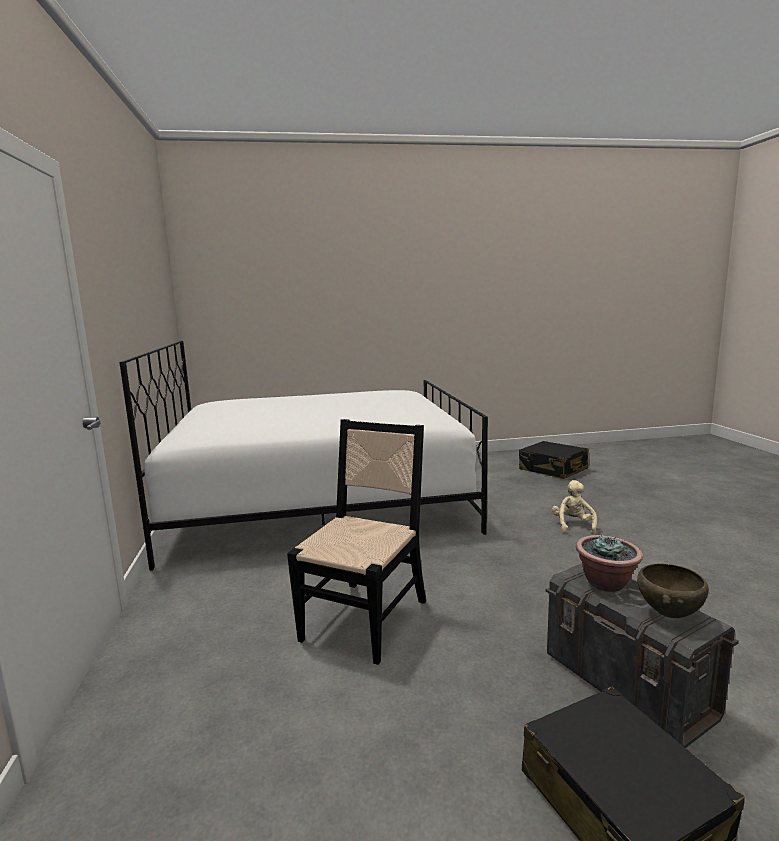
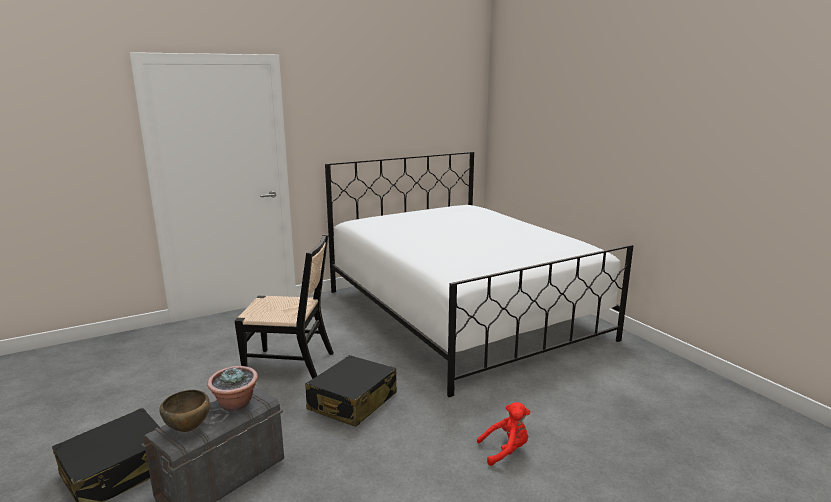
camera: 70 degrees right, 5 degrees up
black suitcase [519,441,589,479] -> black suitcase moved to [305,355,397,427]
beige plush toy [552,480,597,535] -> red plush toy [477,402,530,466]

